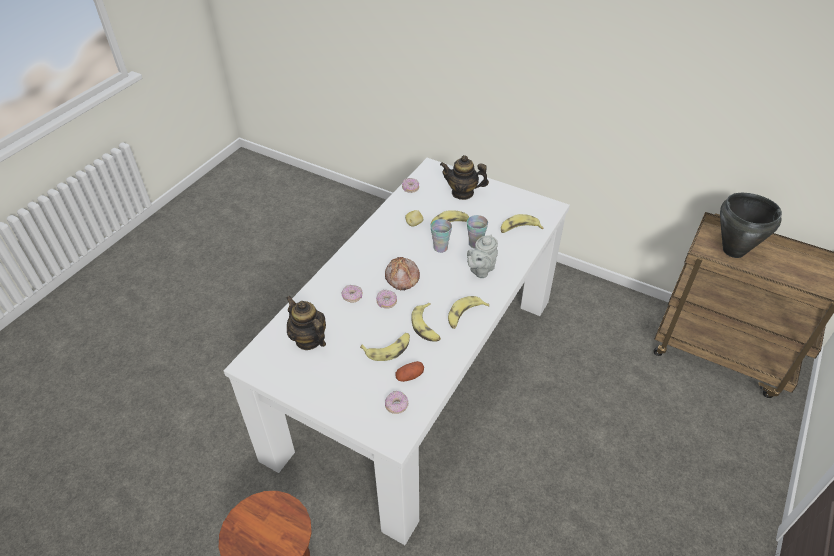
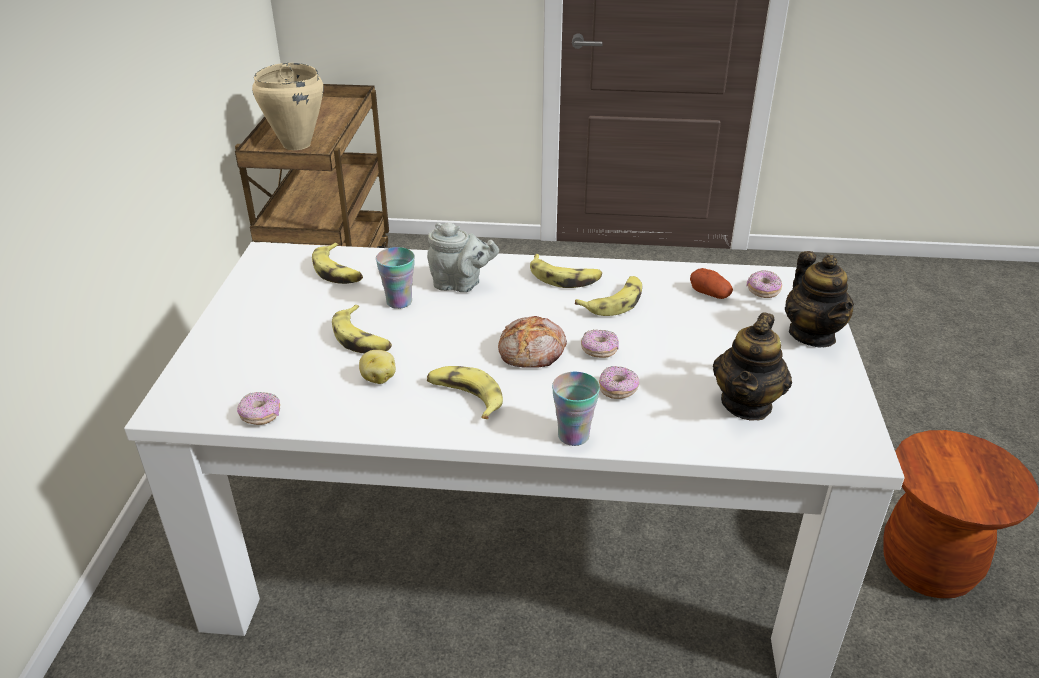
camera: 115 degrees left, 10 degrees down
banana [360,333,410,361] -> banana moved to [427,366,503,419]
cup [430,219,452,253] -> cup moved to [552,372,600,446]
teapot [440,155,489,200] -> teapot moved to [785,251,854,347]
black cooking pot [720,193,782,258] -> beige cooking pot [252,63,324,150]

